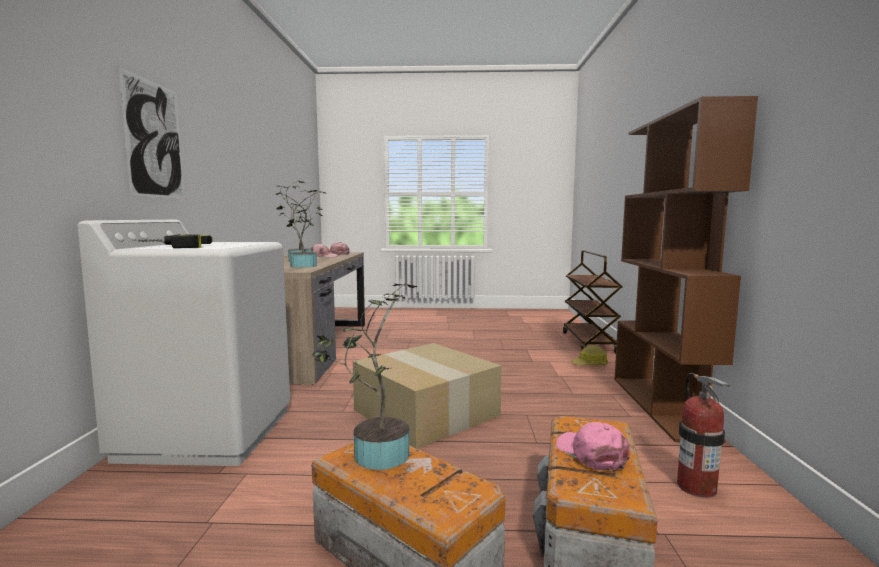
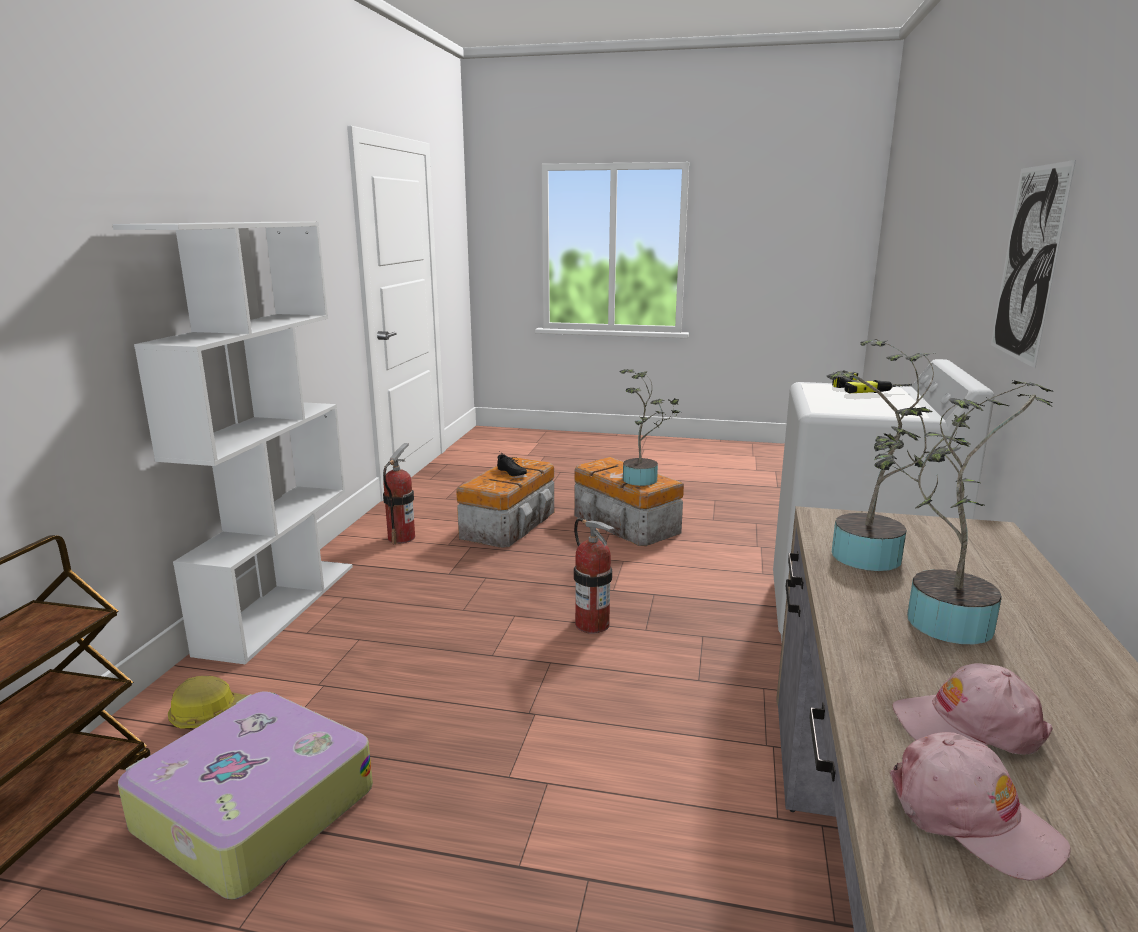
camera: 170 degrees left, 10 degrees up
cardboard box [353,343,502,449] -> fire extinguisher [574,518,615,634]
pink cap [556,422,630,471] -> black shoe [497,452,527,476]
brown bookcase [614,96,758,443] -> white bookcase [113,222,353,664]
none -> suitcase [118,691,373,899]

